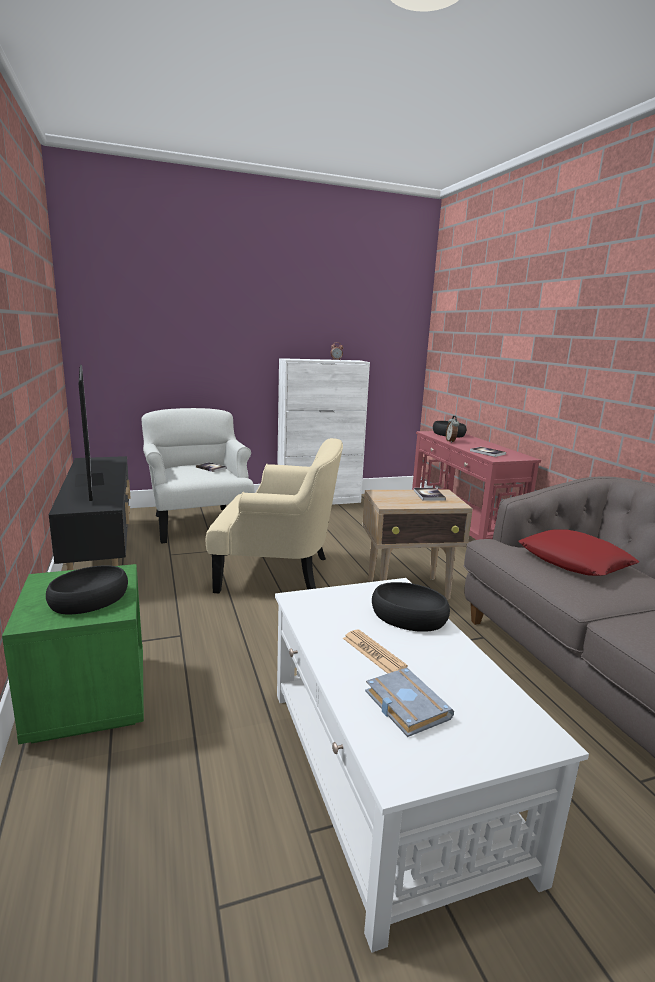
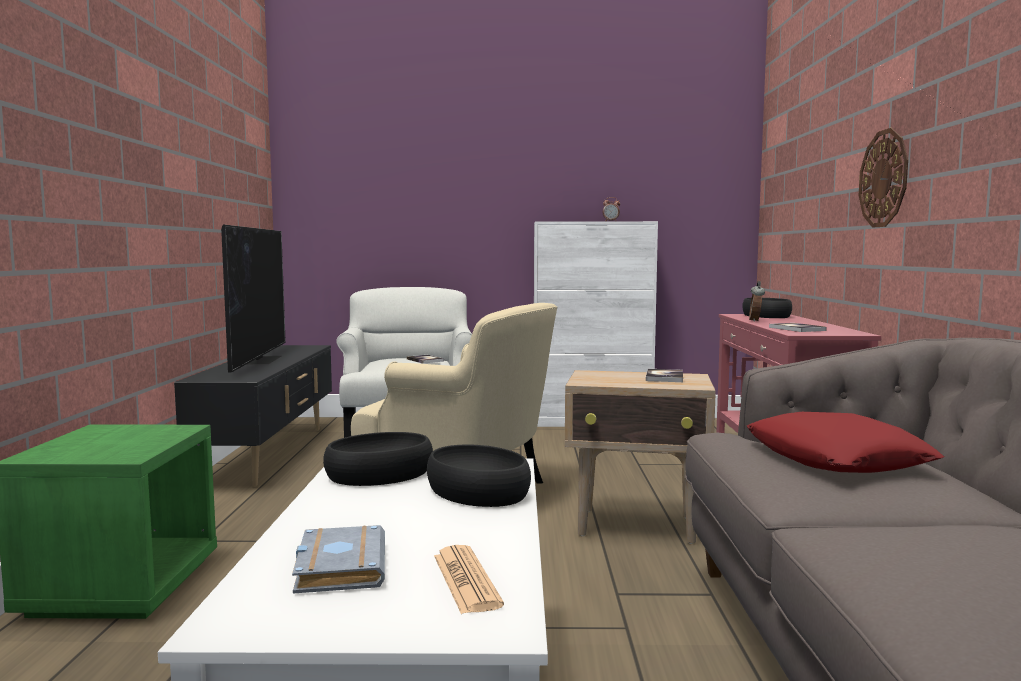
camera: 20 degrees right, 10 degrees down
black bowl [46,565,128,614] -> black bowl moved to [323,432,433,486]
newspaper [343,630,408,674] -> newspaper moved to [434,545,504,614]
none -> wall clock [859,128,908,228]

